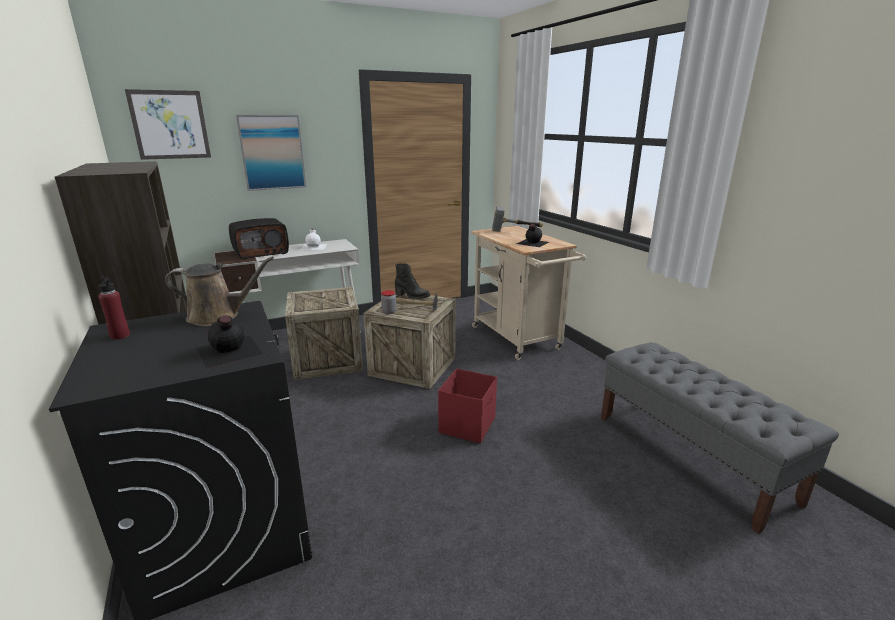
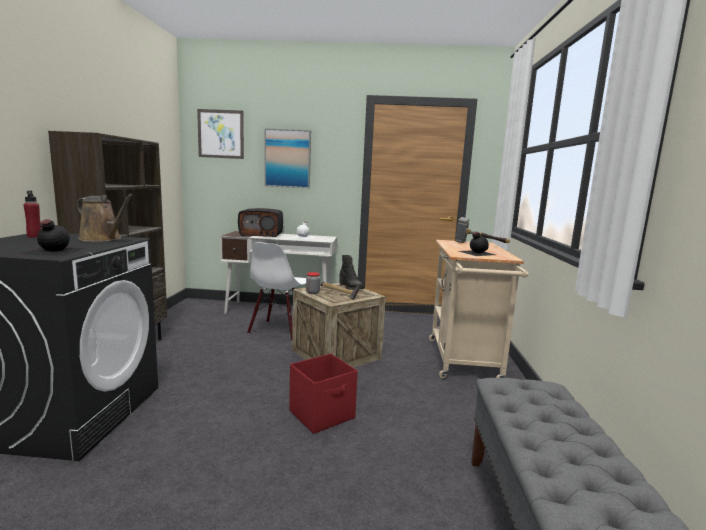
camera: 30 degrees right, 10 degrees down
crate [285,287,363,380] -> white chair [247,242,306,340]

